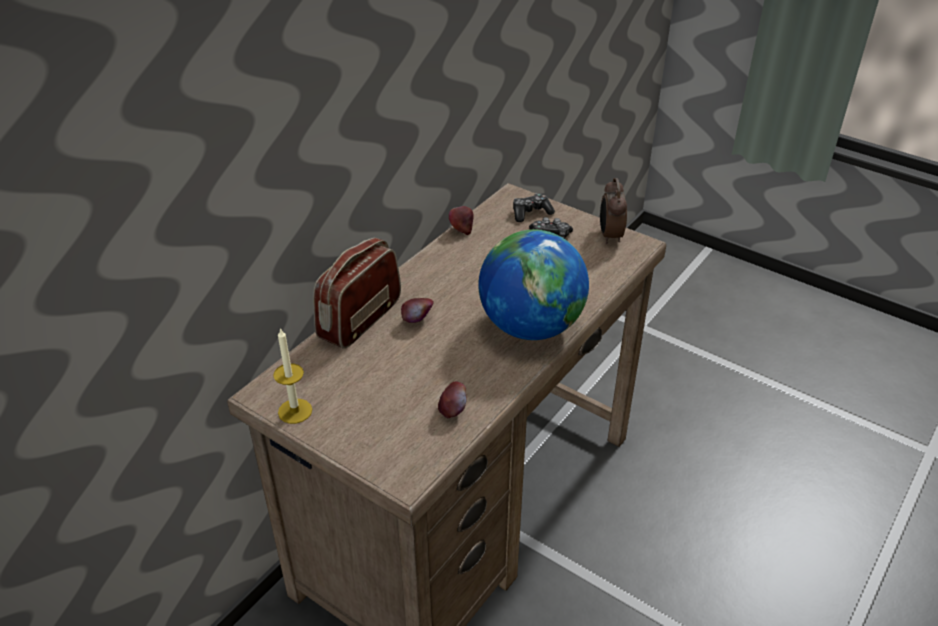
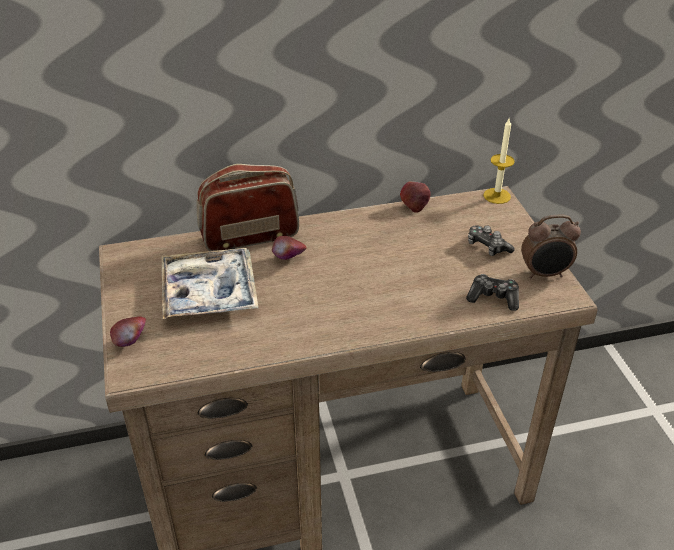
camera: 40 degrees right, 0 degrees up
candle [273,328,312,424] -> candle moved to [483,119,515,204]
apple [438,382,467,418] -> apple moved to [110,316,146,347]
globe [478,229,589,340] -> none
game controller [513,193,555,222] -> game controller moved to [466,274,519,311]
alarm clock [600,178,627,244] -> alarm clock turned 135 degrees counterclockwise [521,215,581,279]
none -> tray [162,248,258,319]

